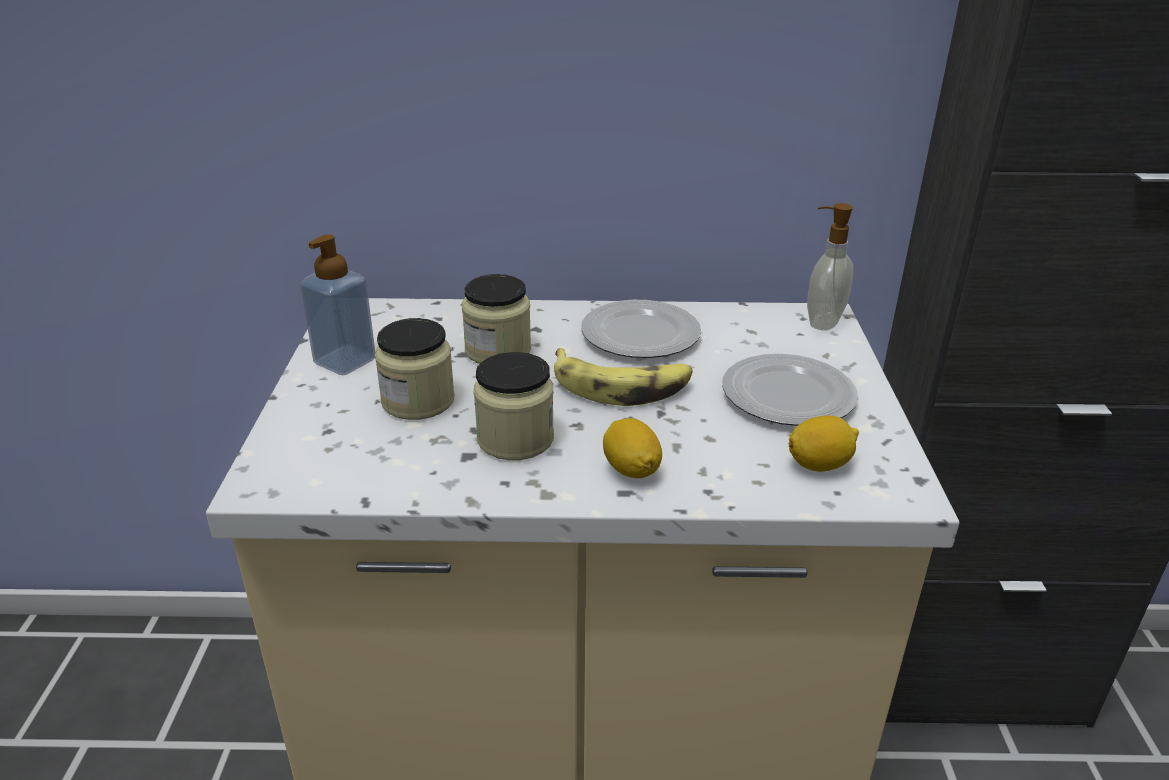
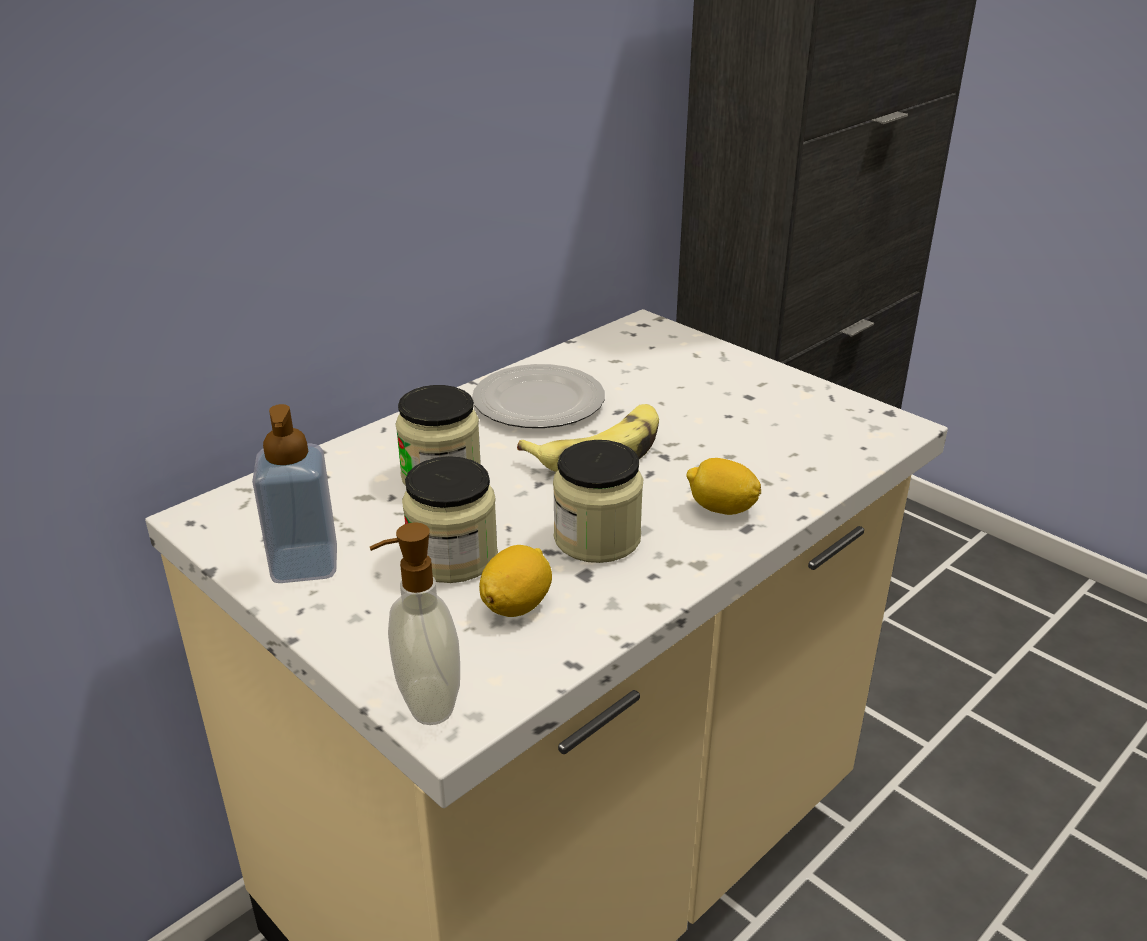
camera: 45 degrees left, 0 degrees up
plate [722,354,858,426] -> none
lemon [789,415,859,472] -> lemon moved to [479,545,552,617]
soap dispenser [807,203,853,331] -> soap dispenser moved to [370,522,460,725]

